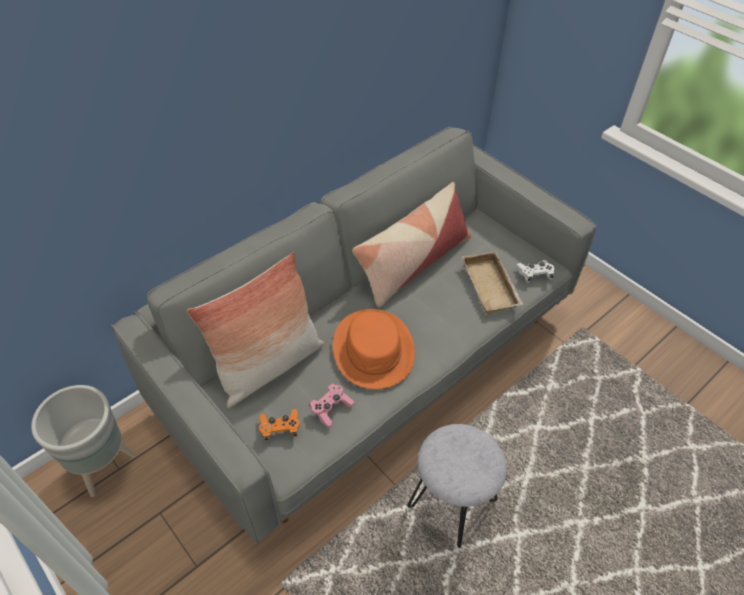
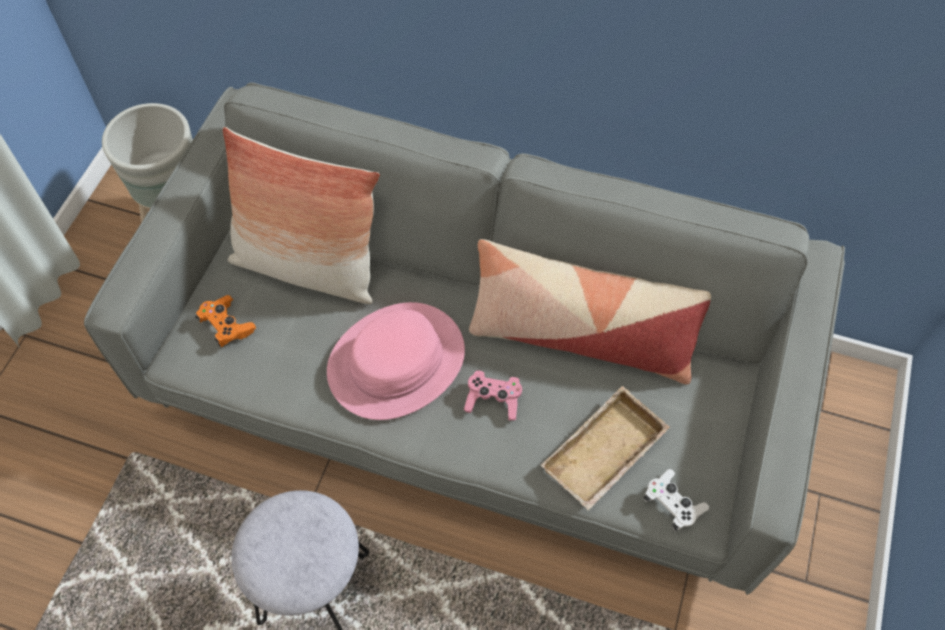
camera: 60 degrees right, 10 degrees up
pink game controller [309,384,354,427] -> pink game controller moved to [463,370,522,421]
orange hat [333,309,415,389] -> pink hat [327,302,465,420]

